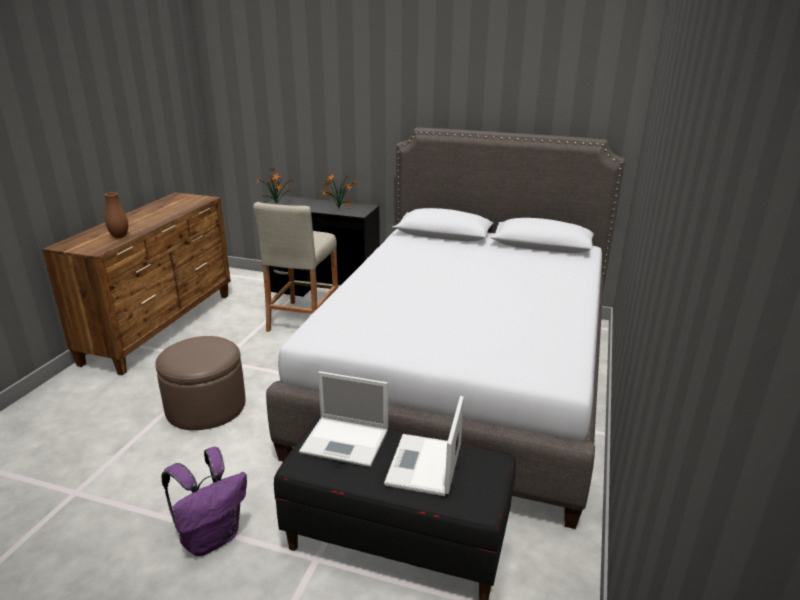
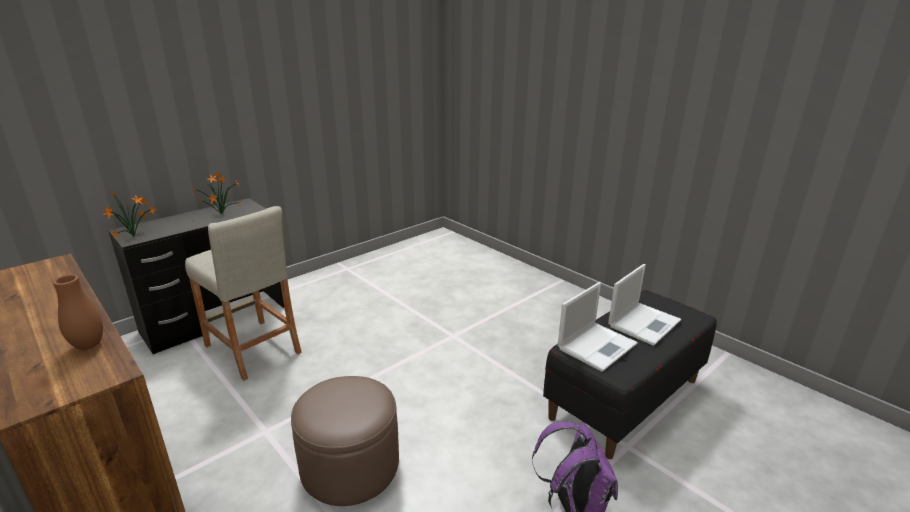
camera: 60 degrees left, 0 degrees up
grey bed [266,127,625,529] -> none
laptop [384,396,464,496] -> laptop turned 90 degrees counterclockwise [608,264,681,346]

